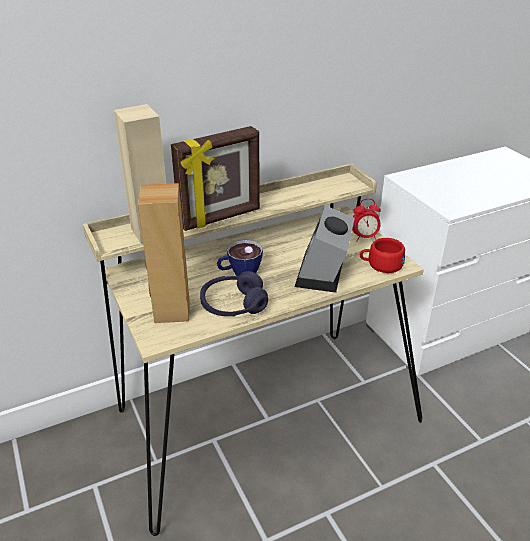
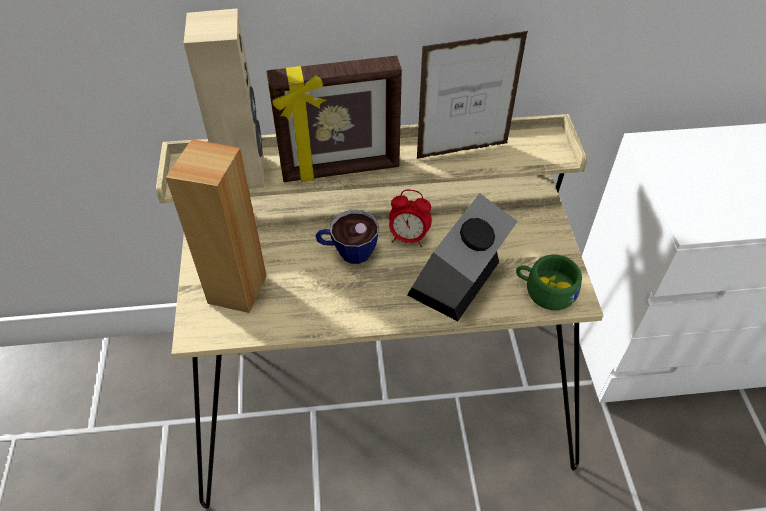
camera: 20 degrees right, 15 degrees up
purple headphones [200,271,268,317] -> none
alarm clock [352,199,381,241] -> alarm clock moved to [389,190,432,247]
red cup [360,238,405,273] -> green cup [516,254,582,310]
none -> picture frame [417,31,528,159]

